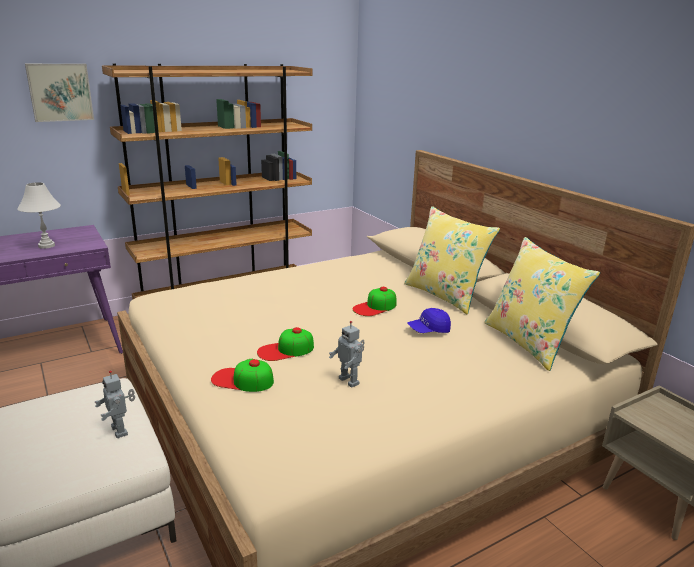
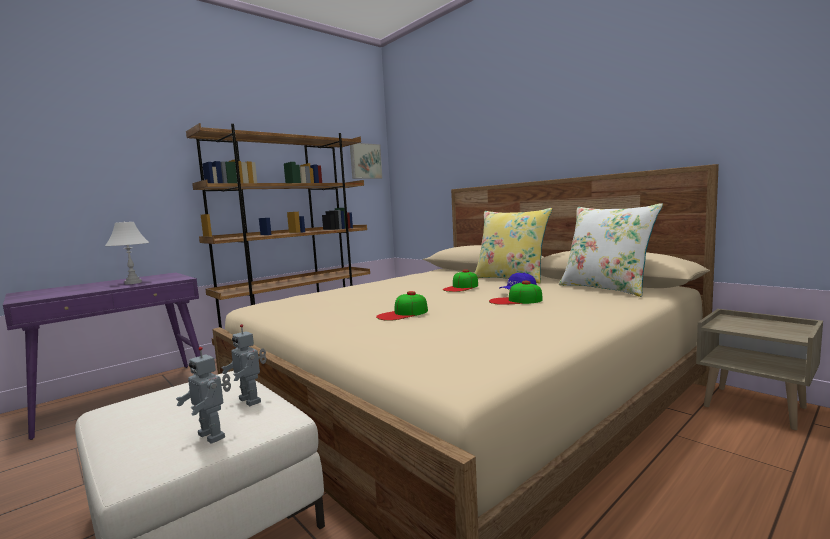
camera: 10 degrees left, 15 degrees down
picture [25,64,94,122] -> picture moved to [350,143,382,179]
cap [211,359,274,392] -> cap moved to [489,281,543,305]
toy robot [329,321,365,388] -> toy robot moved to [176,347,231,444]
yellow pillow [484,237,600,371] -> white pillow [559,203,663,297]

